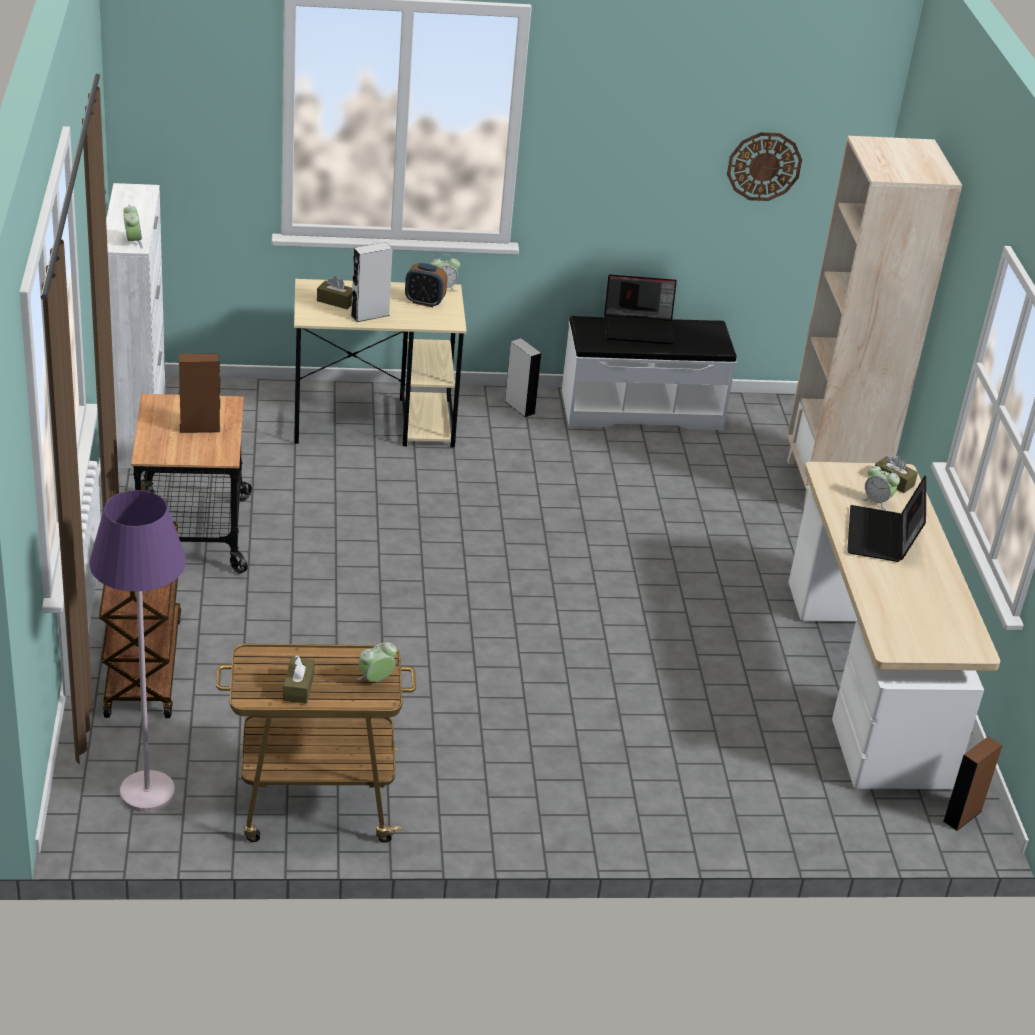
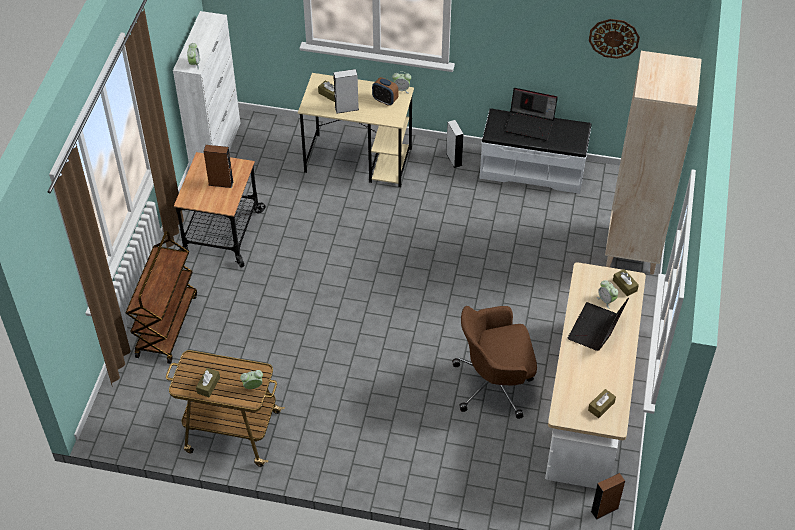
camera: 20 degrees right, 15 degrees up
purple floor lamp [89,490,186,812] -> none
none -> brown office chair [452,306,537,419]
none -> brown tissue box [588,389,616,418]

